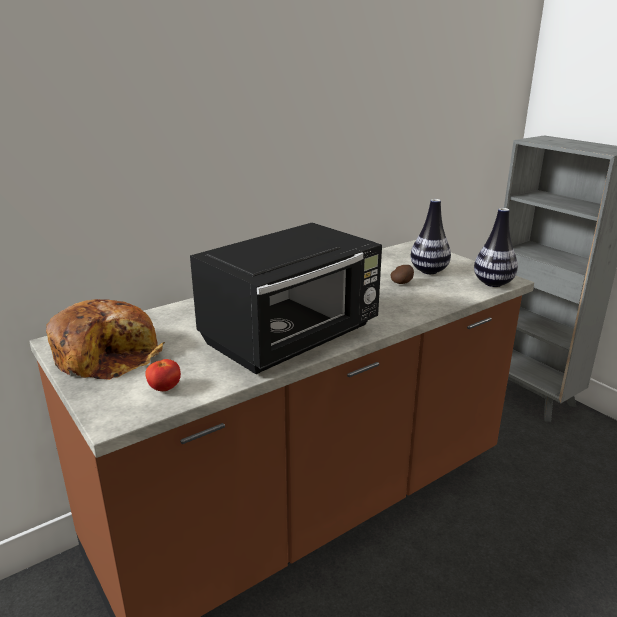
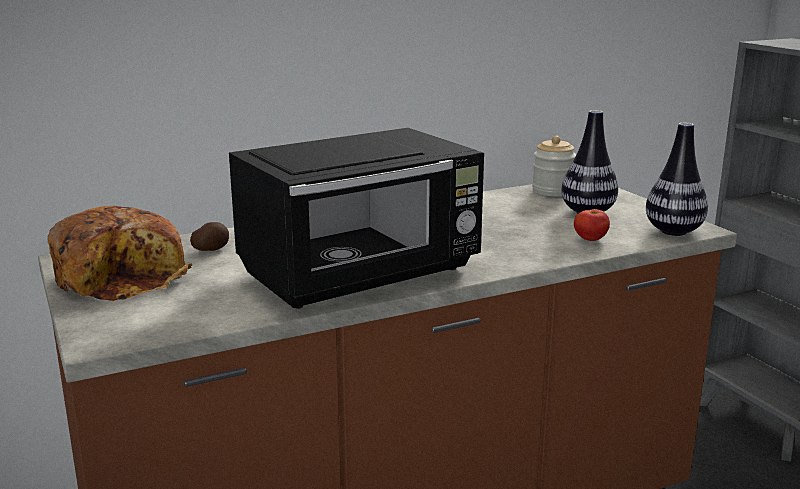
camera: 10 degrees right, 5 degrees down
tomato [145,359,181,391] -> tomato moved to [574,209,610,241]
potato [390,265,414,284] -> potato moved to [190,222,229,251]
none -> jar [532,136,576,196]

